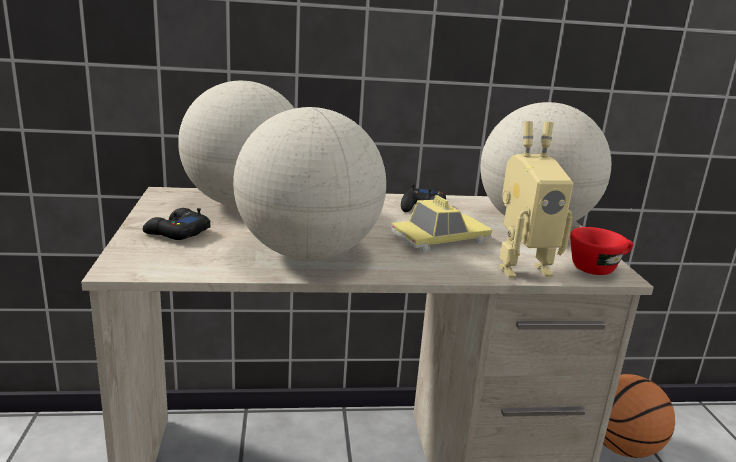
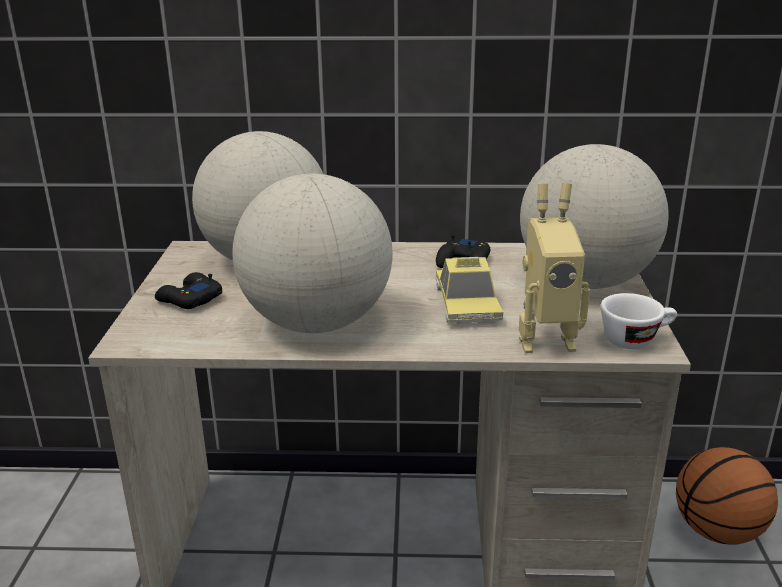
camera: 10 degrees right, 5 degrees up
toy car [391,195,493,253] -> toy car turned 105 degrees clockwise [435,257,503,324]
red cup [570,227,633,275] -> white cup [601,293,677,349]

